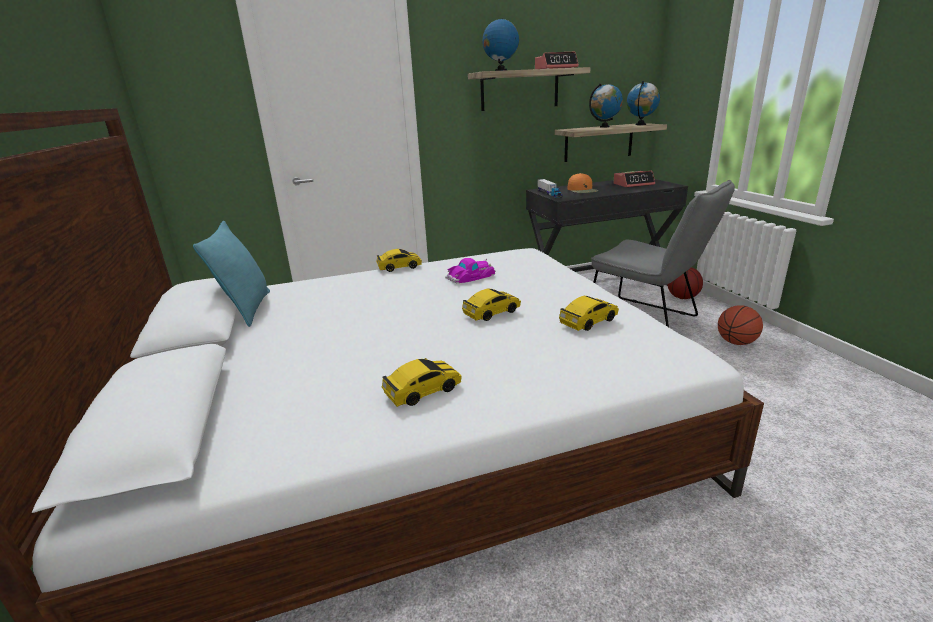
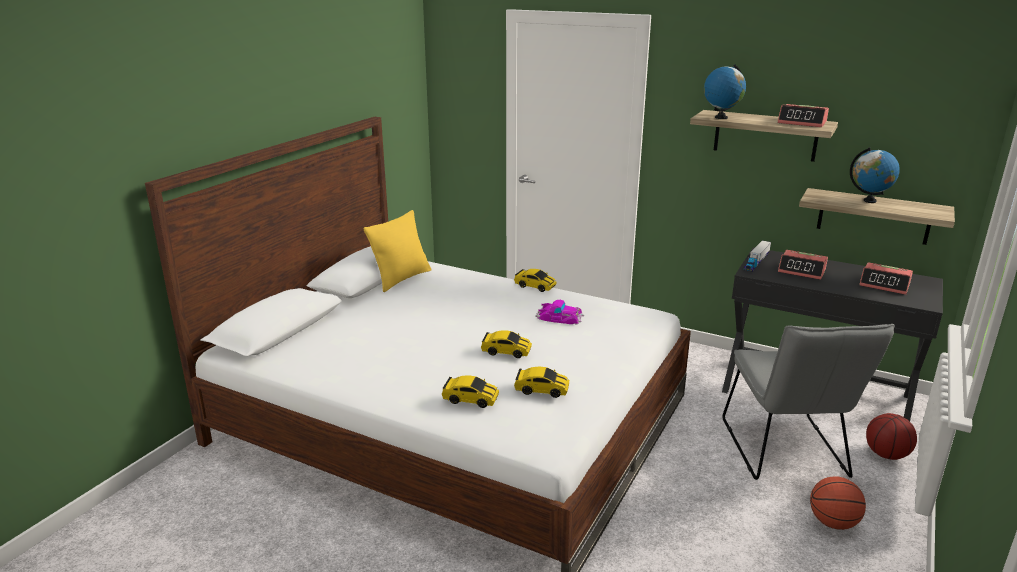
camera: 45 degrees right, 0 degrees up
turquoise pillow [193,221,270,327] -> yellow pillow [363,210,432,292]
toy car [382,358,462,407] -> toy car moved to [442,375,499,408]
orange cap [567,173,599,193] -> alarm clock [778,250,828,280]
globe [627,81,660,125] -> none

